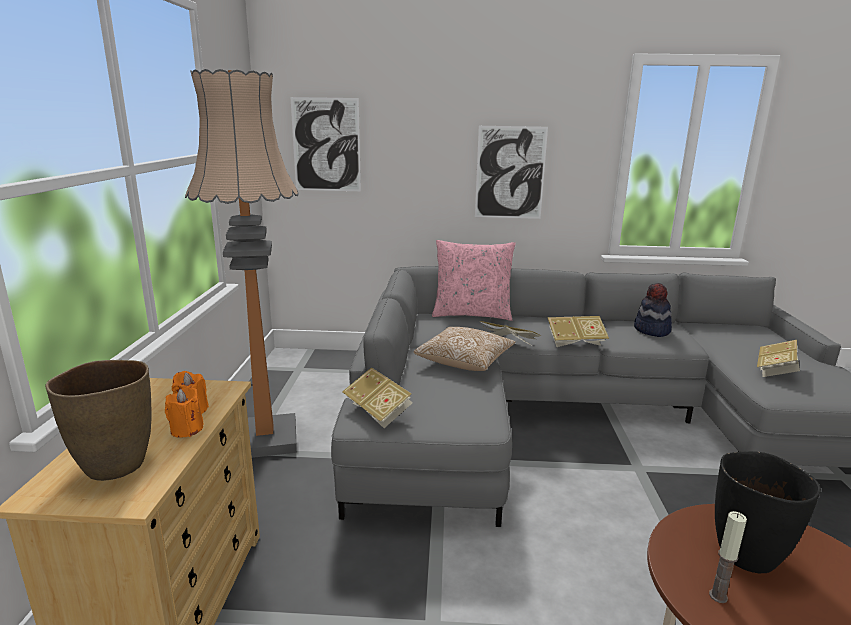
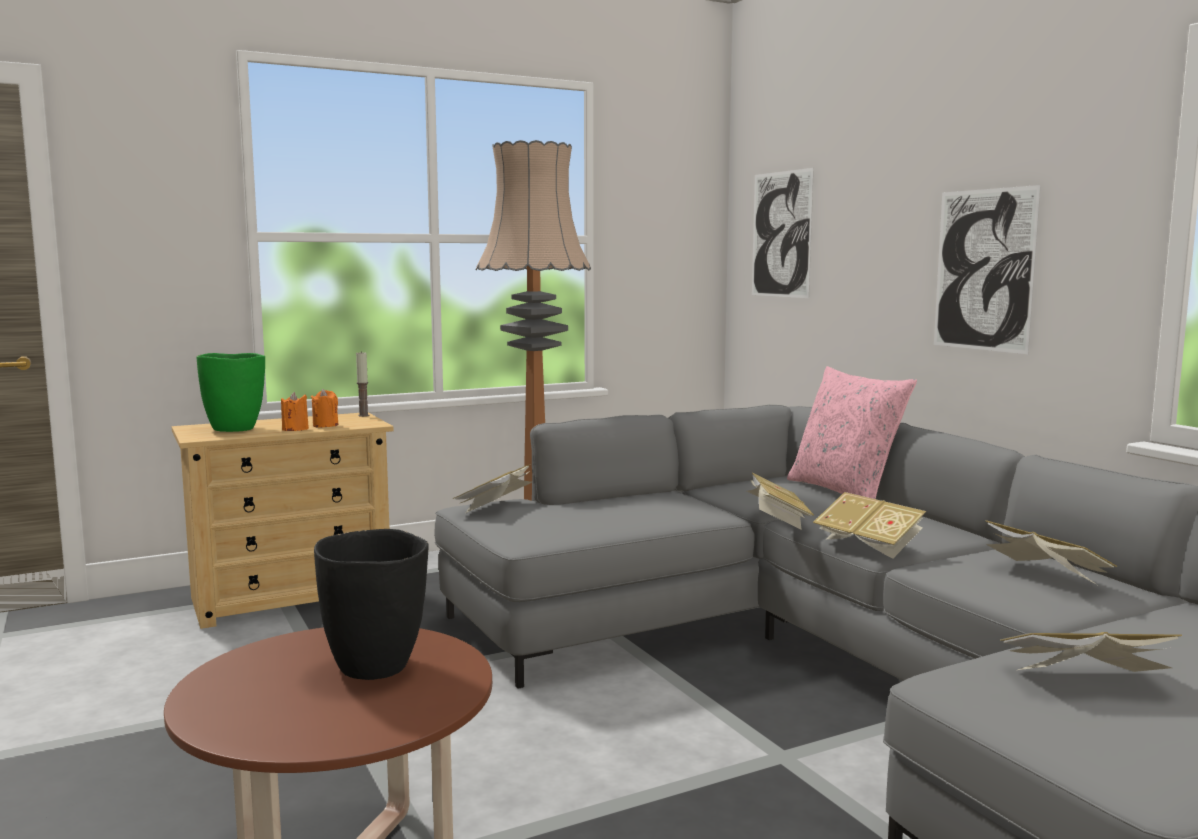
camera: 60 degrees right, 10 degrees down
brown vase [45,360,152,481] -> green vase [196,353,265,432]
pillow [414,327,516,371] -> none
hat [634,283,672,337] -> book [985,520,1118,585]
candle [709,511,747,603] -> candle moved to [356,351,369,417]

